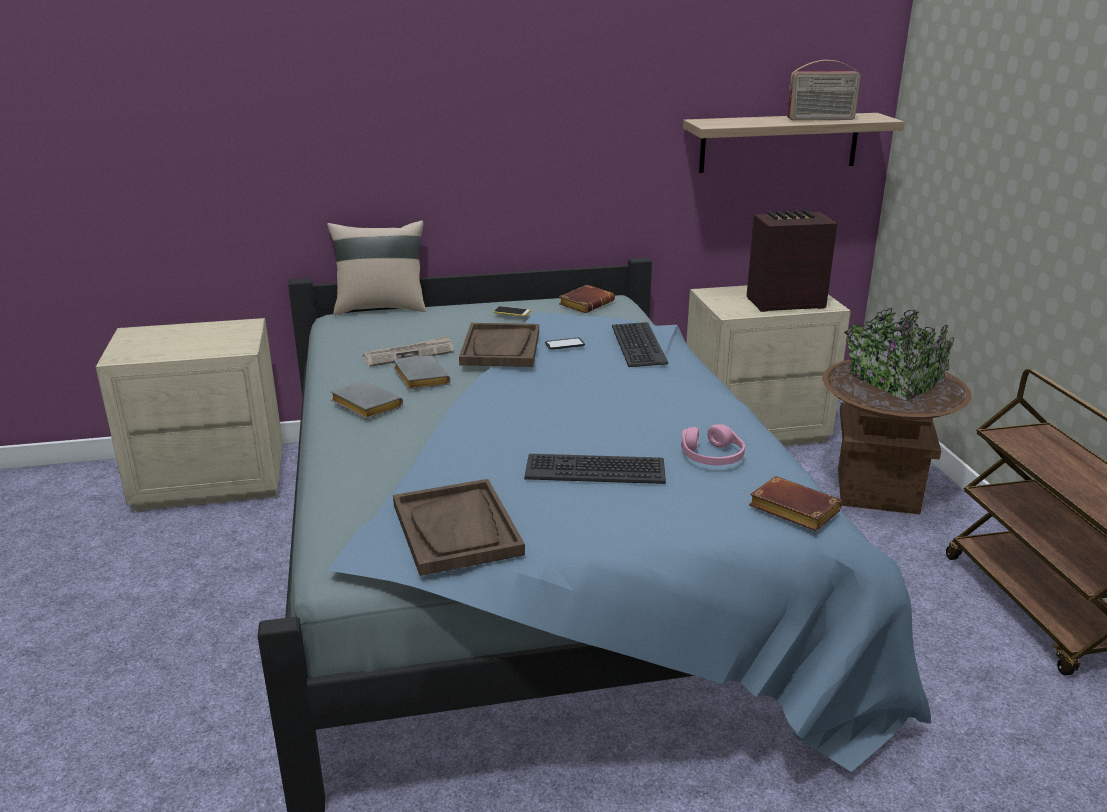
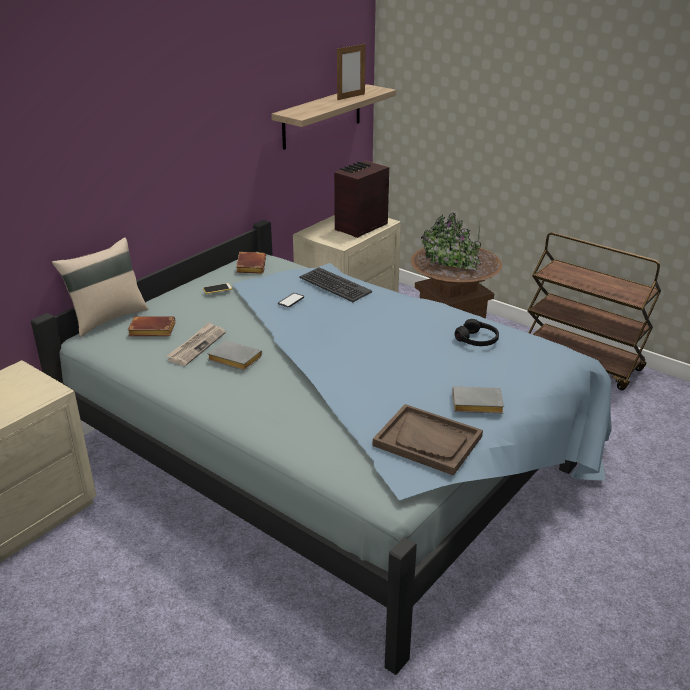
camera: 40 degrees left, 5 degrees up
grey book [330,381,403,419] -> grey book moved to [452,386,504,414]
brown tray [459,323,539,367] -> none
keyboard [524,454,666,484] -> none
pink headphones [681,424,745,465] -> black headphones [455,319,499,346]
brown book [749,476,842,531] -> brown book moved to [128,316,175,336]
radio [787,60,860,120] -> picture frame [337,44,365,100]

